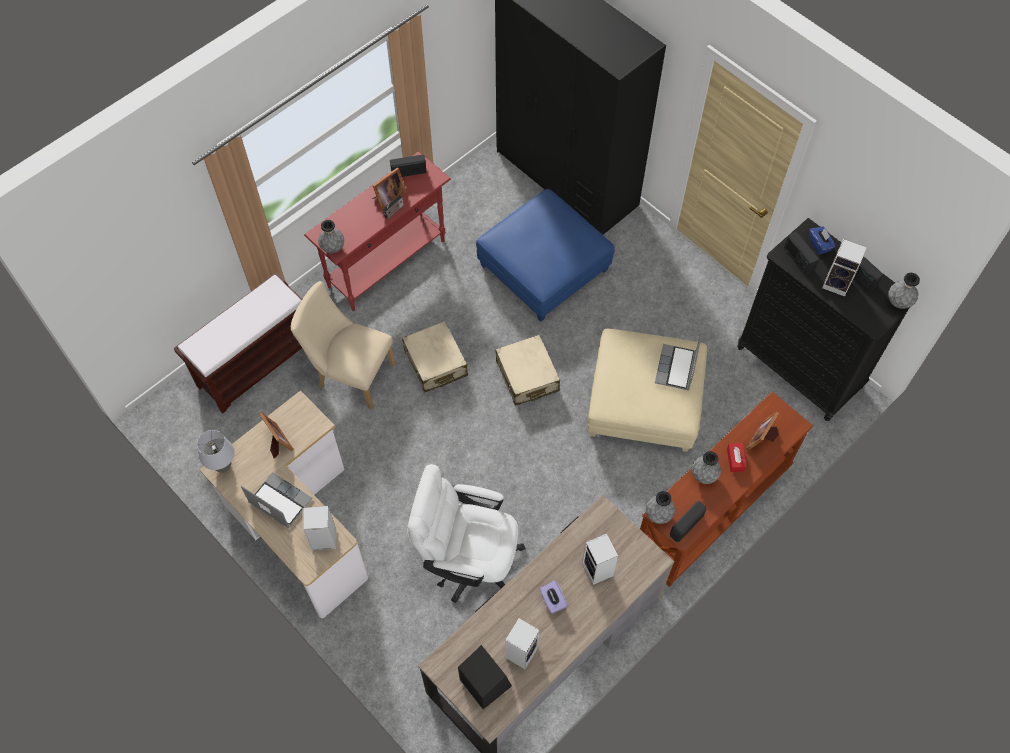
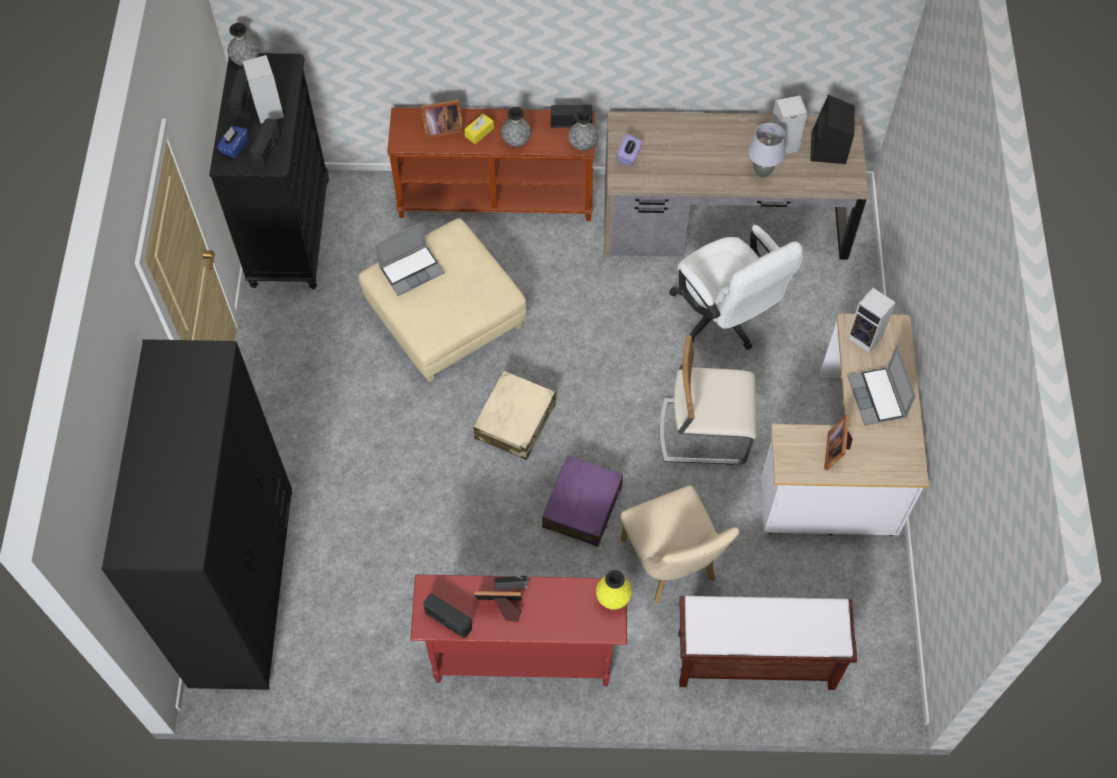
camera: 135 degrees left, 0 degrees up
grey table lamp [197,430,235,473] -> grey table lamp moved to [748,123,785,178]
grey vase [318,220,344,253] -> yellow vase [596,570,632,610]
beige suitcase [402,321,468,392] -> purple suitcase [542,455,623,547]
blue ottoman [476,189,615,321] -> none
purple tissue box [540,580,568,614] -> purple tissue box moved to [616,134,642,166]
speaker [582,534,618,585] -> none
red tissue box [727,443,746,472] -> yellow tissue box [464,114,494,144]
none -> beige chair [660,335,757,465]

